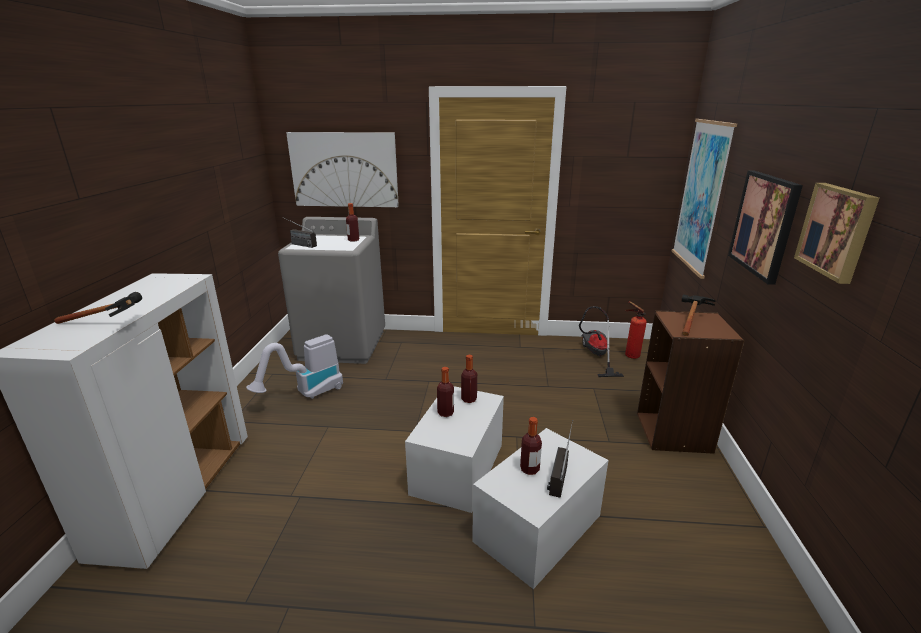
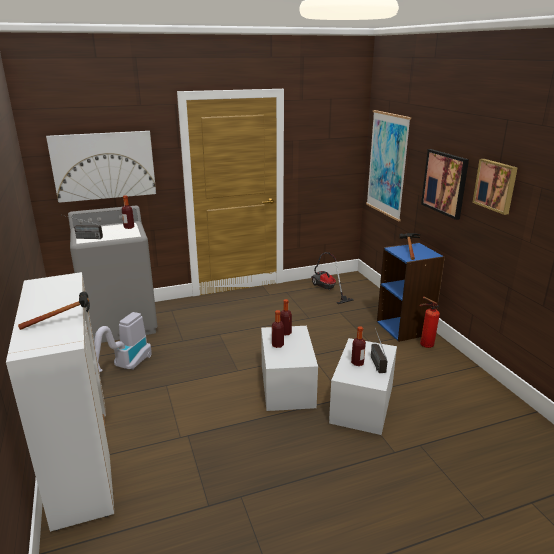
camera: 25 degrees left, 0 degrees up
fire extinguisher [625,301,647,359] -> fire extinguisher moved to [420,296,440,348]
brown bookcase [637,310,744,454] -> blue bookcase [377,242,445,342]

